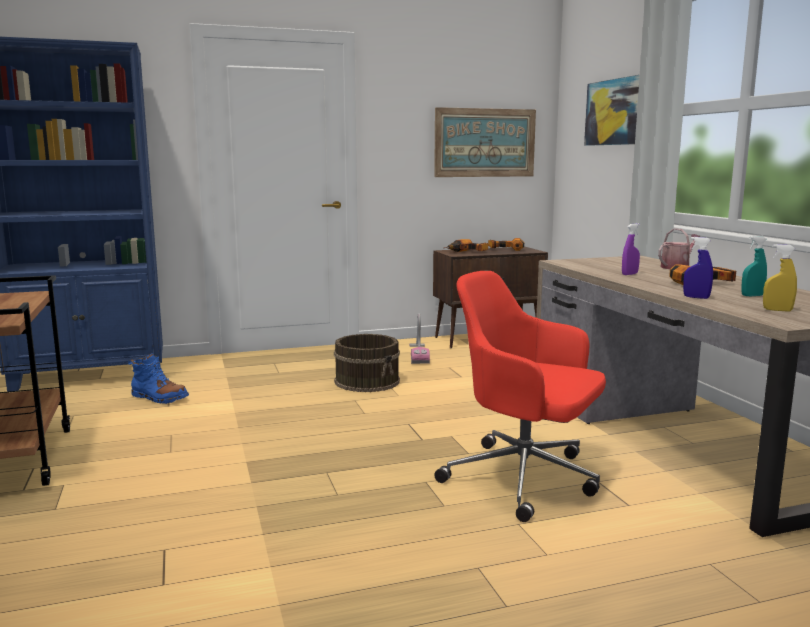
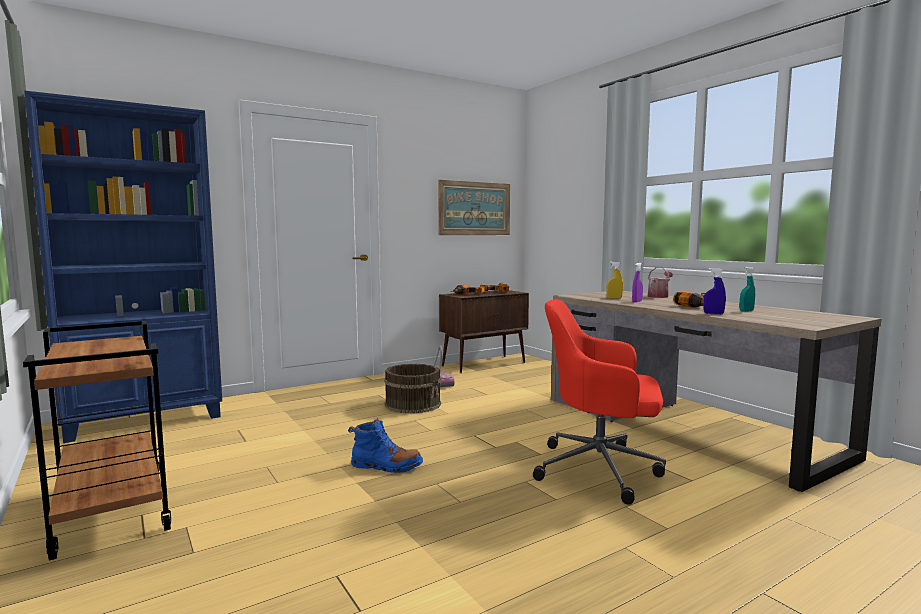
camera: 15 degrees left, 5 degrees down
blue boot [128,353,189,404] -> blue boot moved to [348,418,423,473]
picture [584,75,640,146] -> none
yellow spray bottle [763,244,797,312] -> yellow spray bottle moved to [606,261,623,299]

